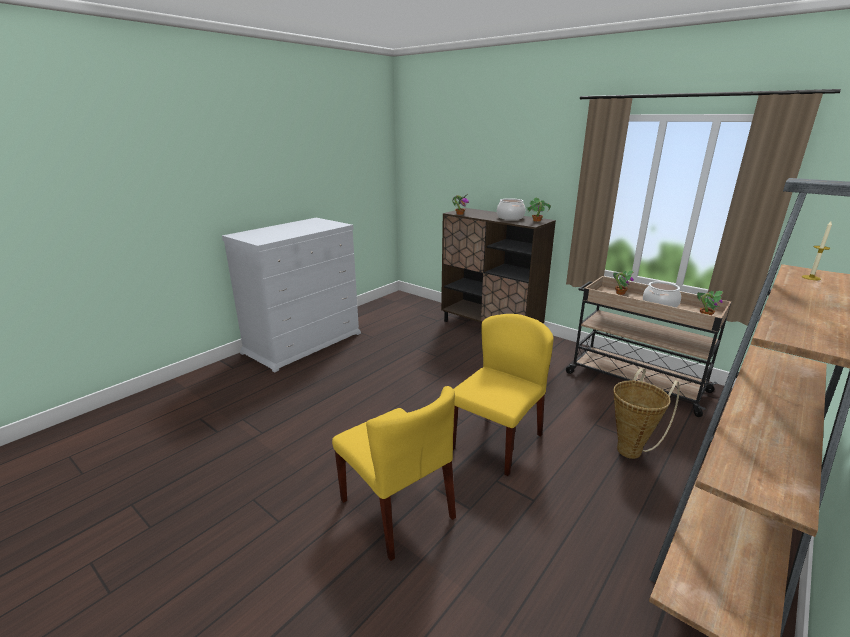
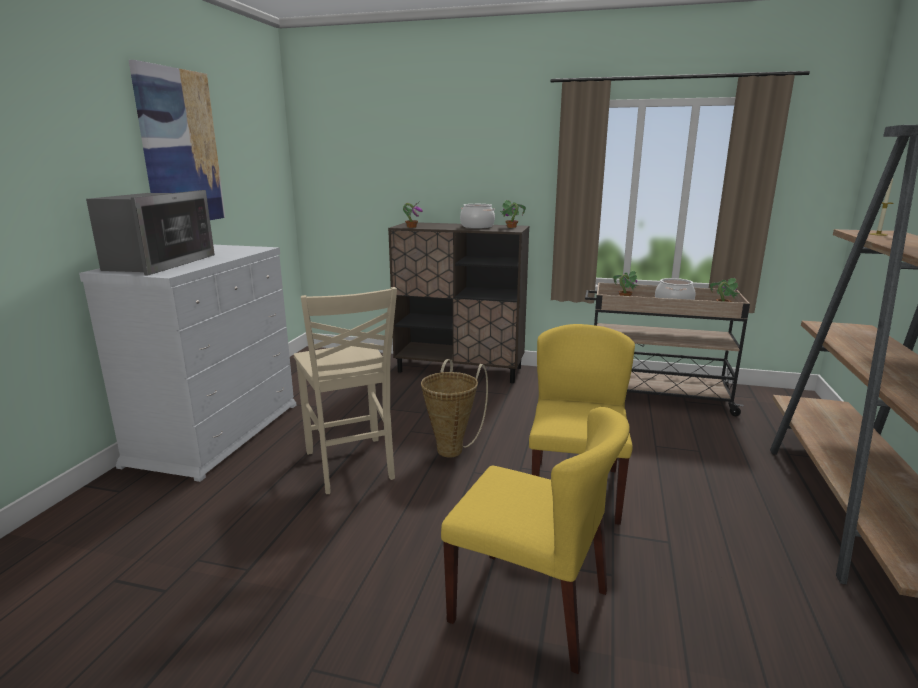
camera: 25 degrees left, 5 degrees down
basket [613,368,680,459] -> basket moved to [421,359,488,458]
none -> microwave [86,190,215,275]
none -> picture [129,60,225,220]
none -> beige chair [294,287,397,494]

